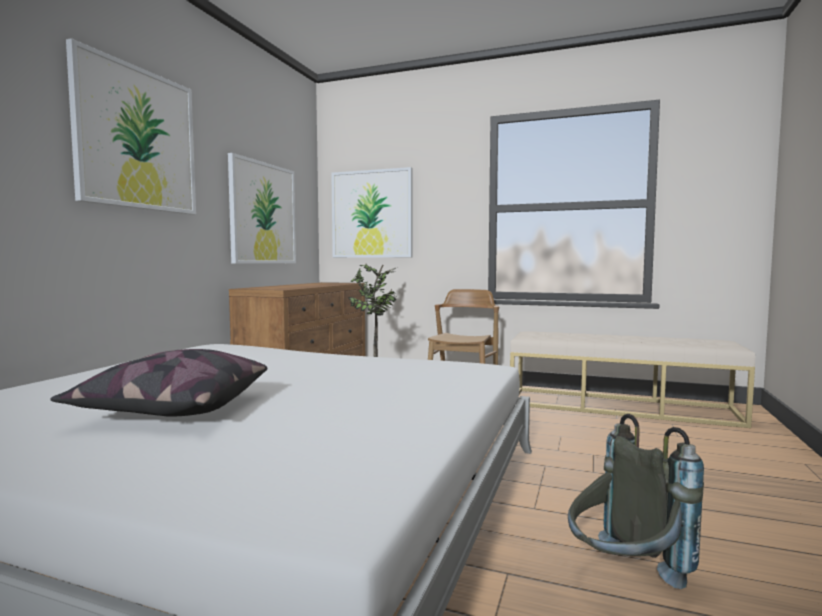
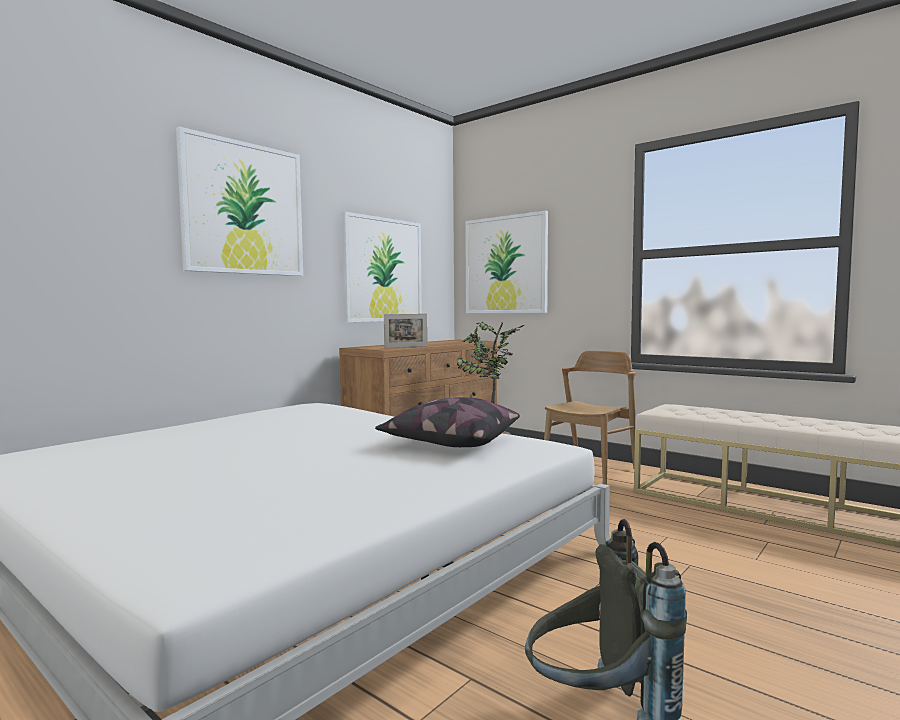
camera: 20 degrees right, 0 degrees up
pillow [50,349,267,417] -> pillow moved to [375,397,520,447]
none -> picture frame [384,314,427,348]

